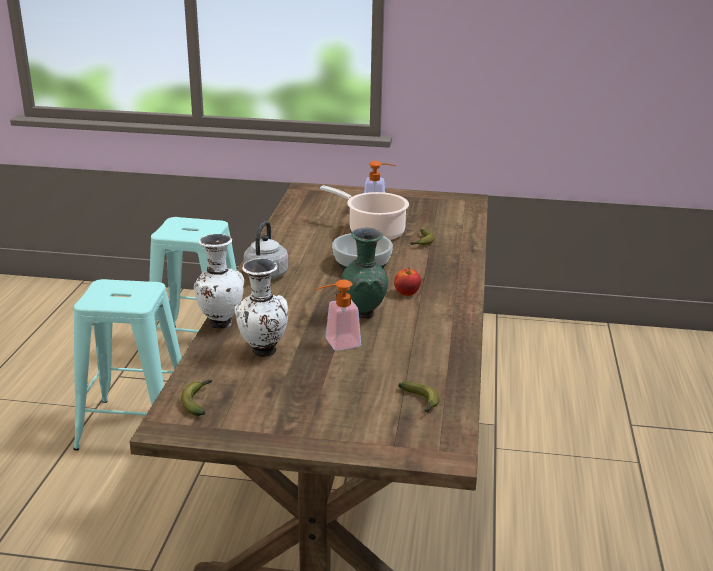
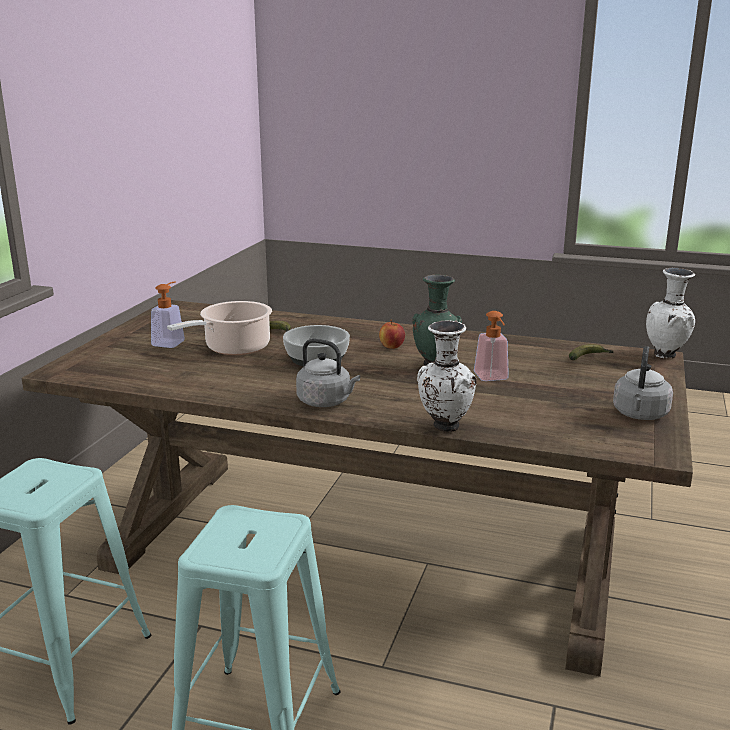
camera: 80 degrees left, 5 degrees down
banana [181,380,212,416] -> none
white vase [234,258,288,357] -> white vase moved to [646,268,695,359]
none -> grey kettle [613,346,673,420]

